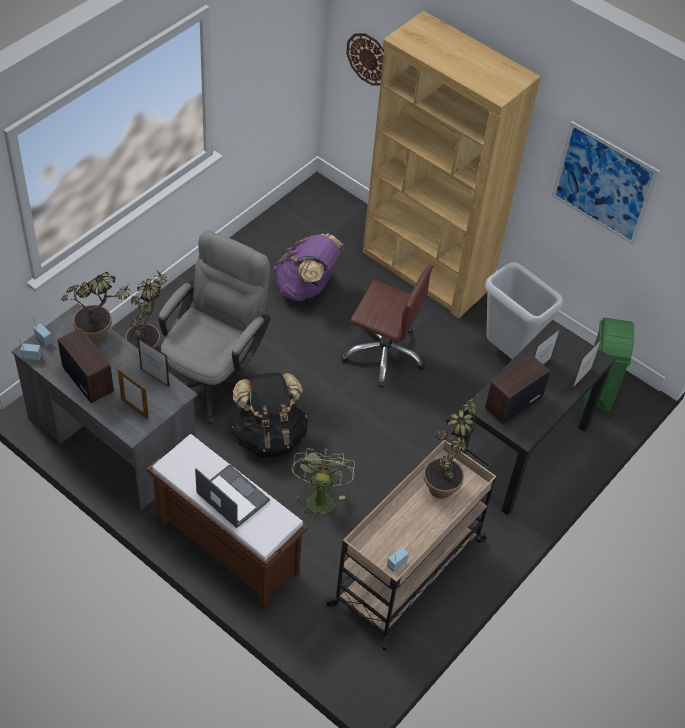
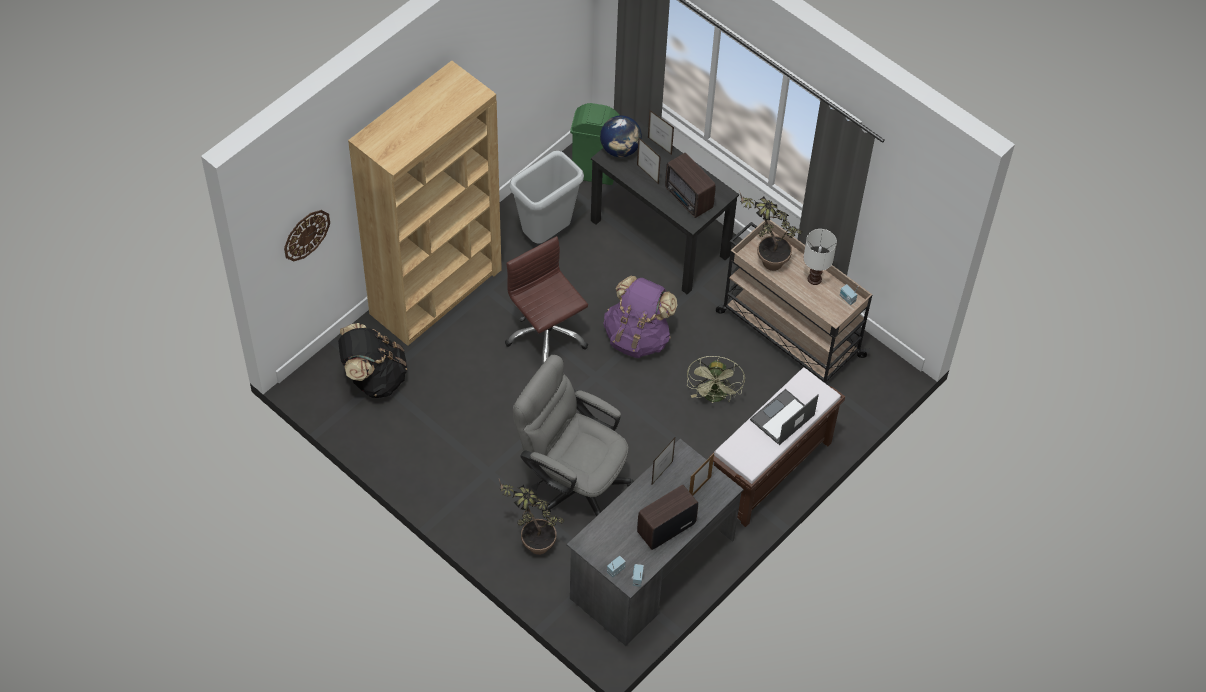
camera: 85 degrees left, 5 degrees up
potted plant [61,272,132,343] -> none
black backpack [232,372,308,458] -> black backpack moved to [338,323,407,398]
purple backpack [273,233,344,301] -> purple backpack moved to [603,276,677,358]
green fan [291,449,355,522] -> green fan turned 90 degrees counterclockwise [687,356,745,403]
brown office chair [342,265,433,388] -> brown office chair turned 60 degrees counterclockwise [505,236,588,364]
picture [552,121,660,245] -> none
none -> globe [600,116,642,157]
none -> white table lamp [803,229,837,285]

